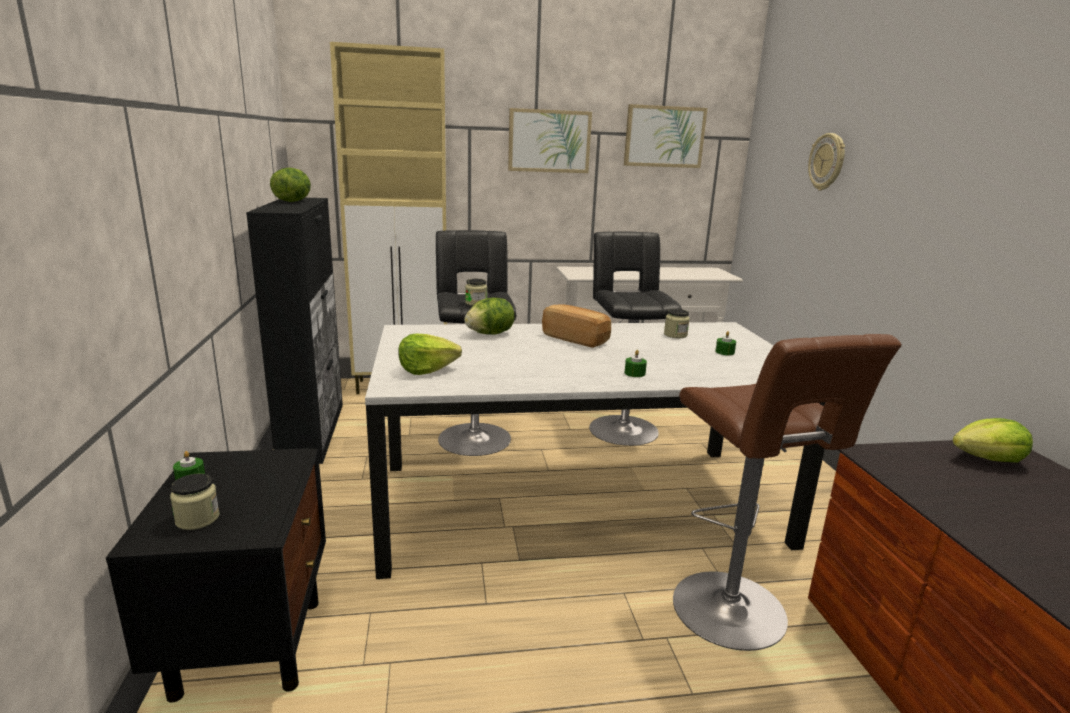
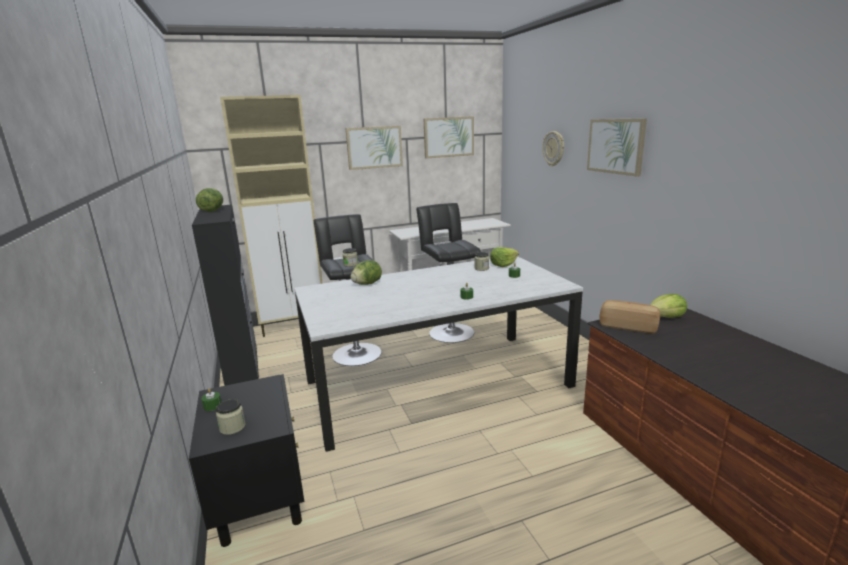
camera: 10 degrees left, 0 degrees up
lettuce [398,333,462,375] -> lettuce moved to [490,247,519,267]
bread [542,304,611,348] -> bread moved to [600,300,660,334]
brown stool [673,334,902,651] -> none
none -> picture [587,118,647,177]

